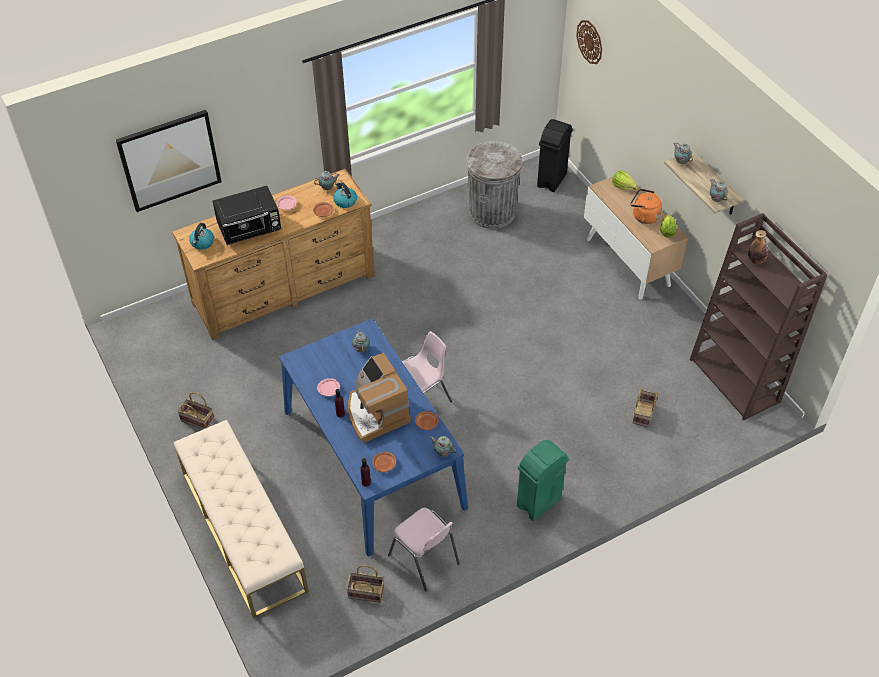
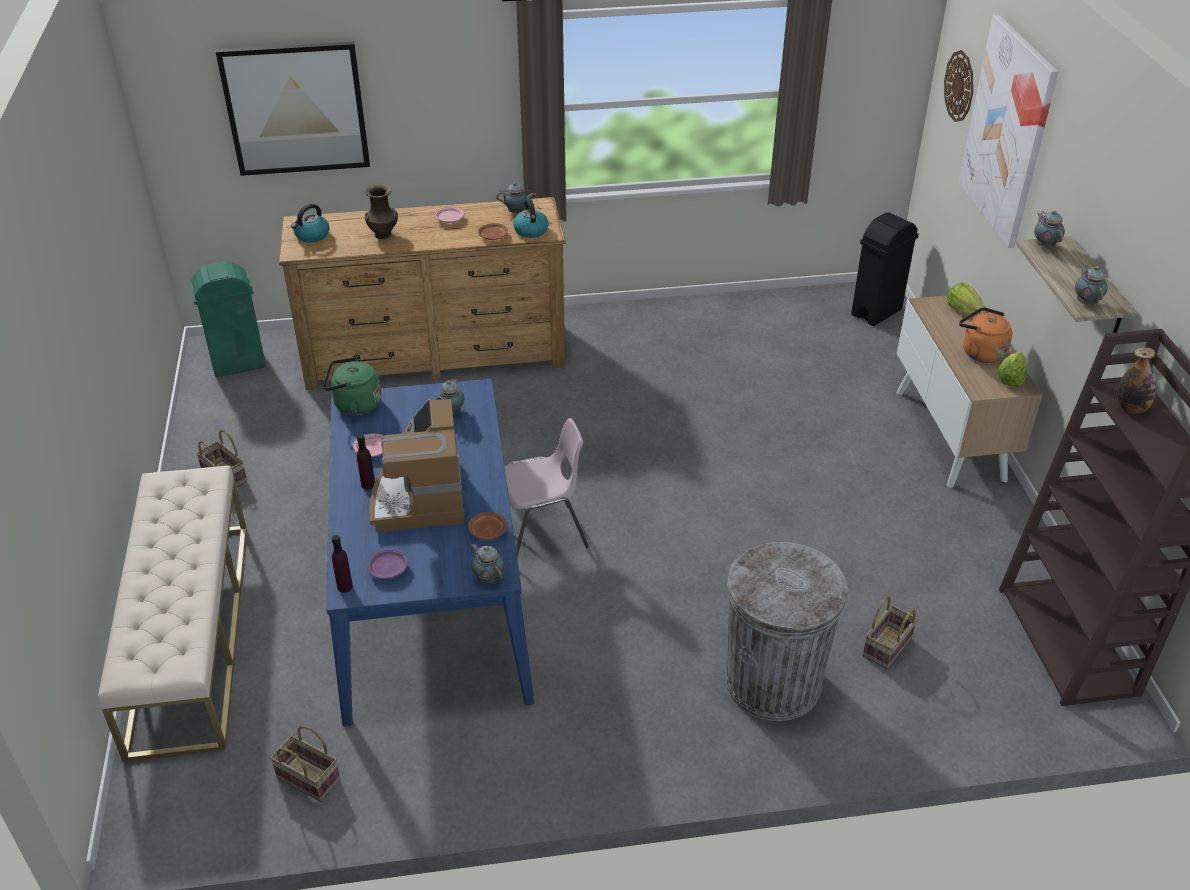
camera: 20 degrees right, 10 degrees down
black microwave [213,186,281,245] -> brown vase [365,184,398,239]
brown plate [373,452,396,472] -> purple plate [367,550,408,579]
pink chair [388,507,460,592] -> none
grey trash can [466,141,523,229] -> grey trash can moved to [726,542,847,721]
green trash can [517,440,569,521] -> green trash can moved to [190,261,266,377]
none -> green kettle [323,357,381,416]
none -> picture [958,15,1058,248]

